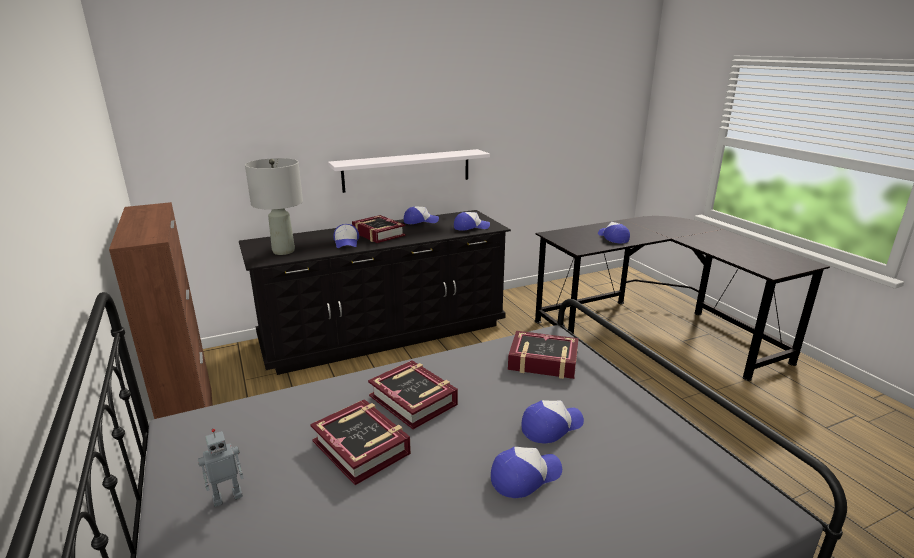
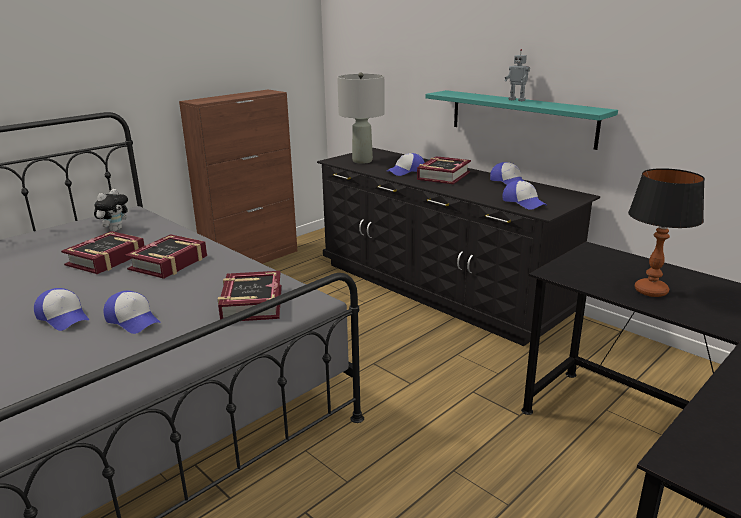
camera: 70 degrees right, 0 degrees up
toy robot [198,429,244,507] -> toy robot moved to [505,49,530,101]
white shelf [328,149,490,193] -> turquoise shelf [425,90,618,150]
cap [598,222,630,243] -> table lamp [628,168,705,297]
none -> plush toy [94,189,129,232]

